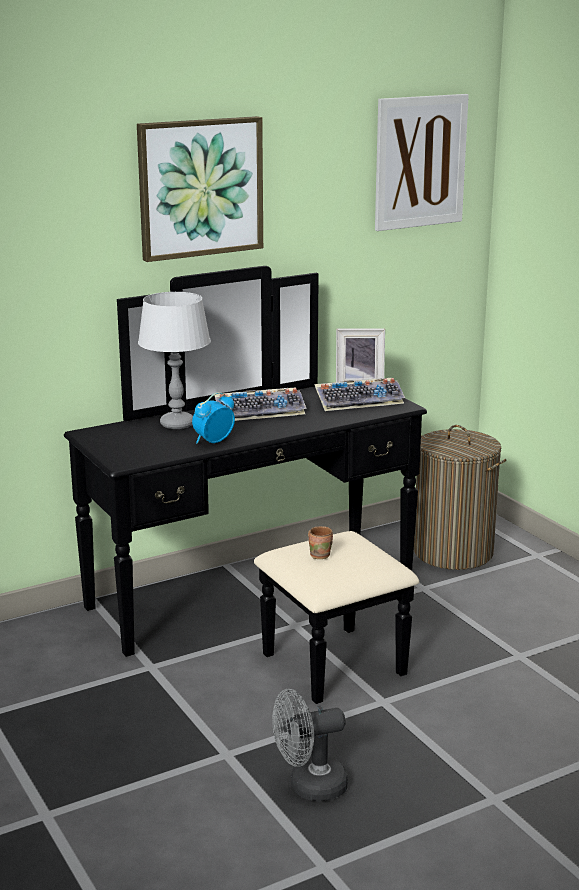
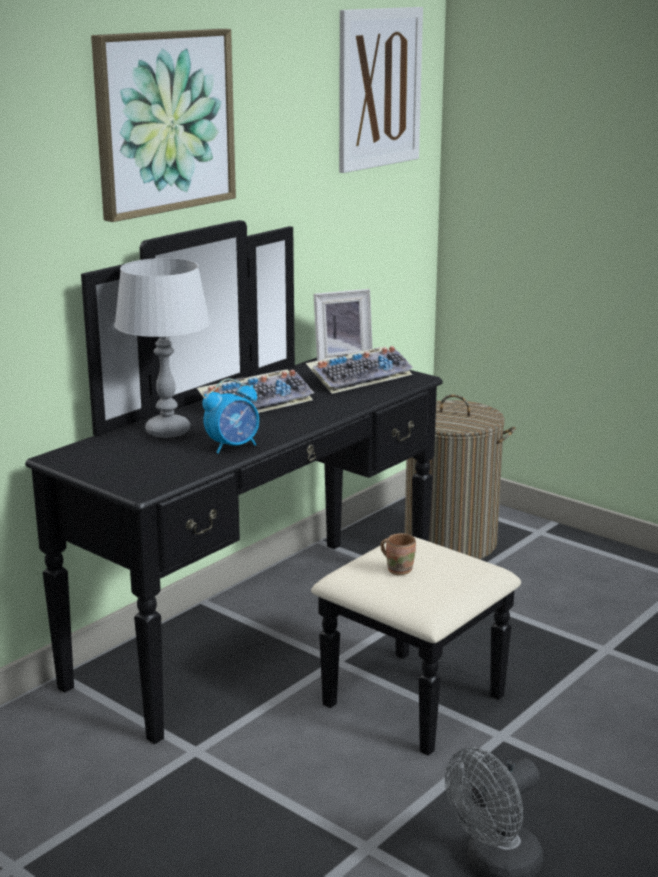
camera: 20 degrees left, 0 degrees up
alarm clock [192,392,235,444] -> alarm clock turned 150 degrees counterclockwise [202,378,259,454]

